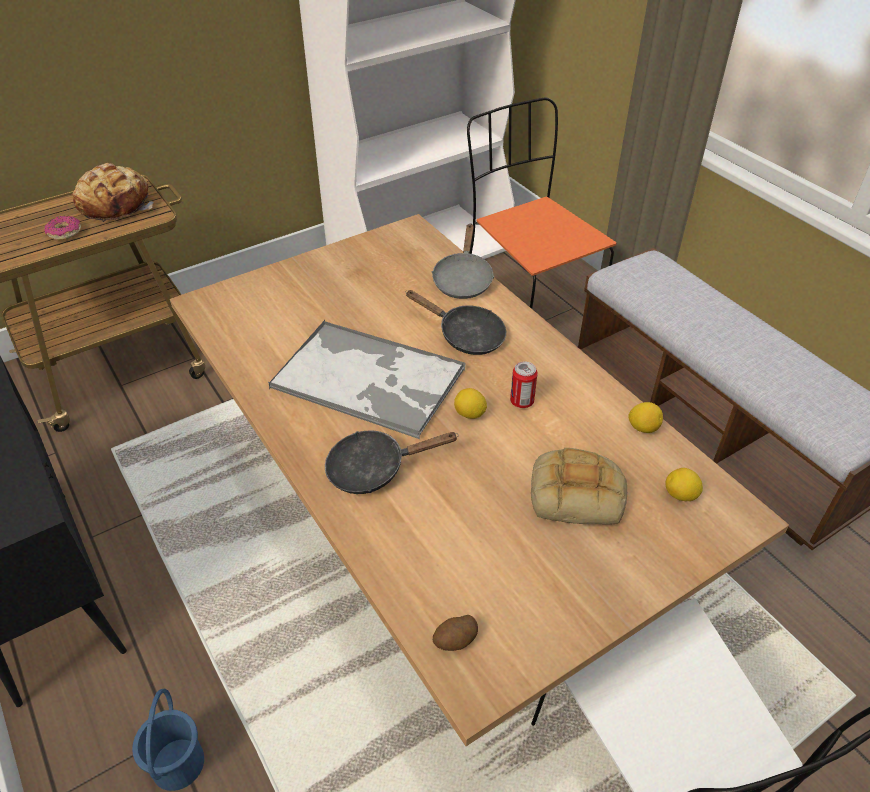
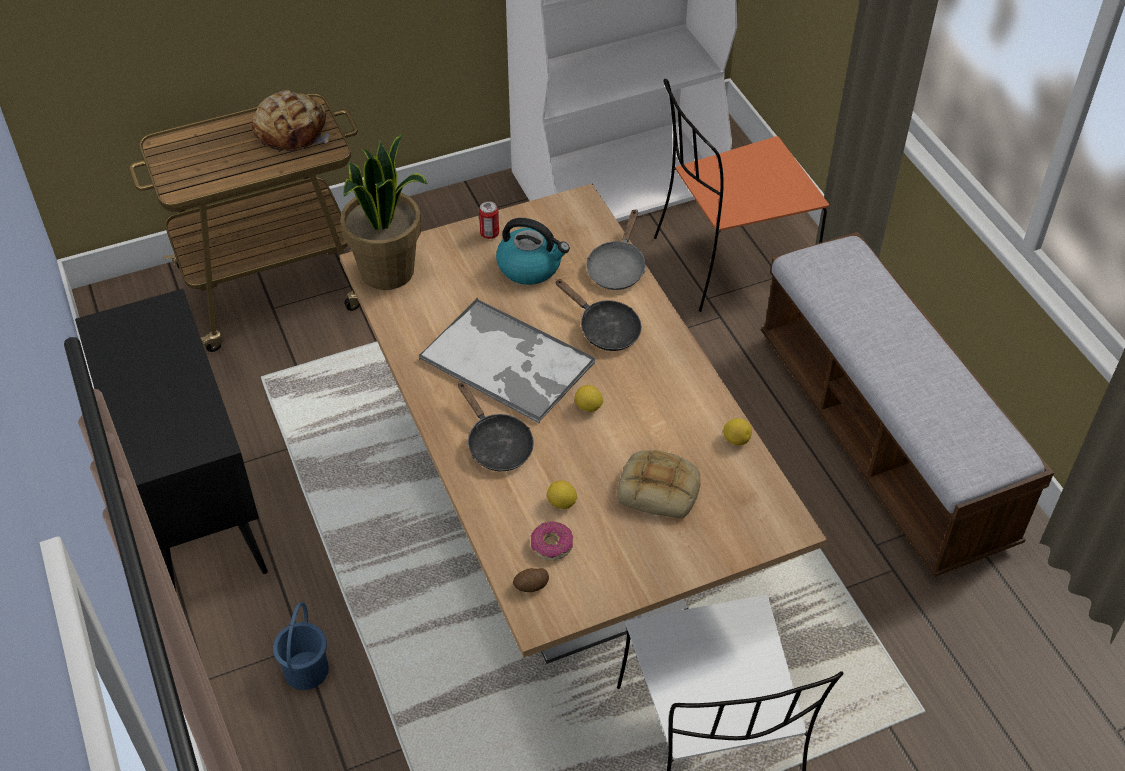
camera: 10 degrees right, 5 degrees up
donut [45,216,81,240] -> donut moved to [531,521,574,561]
black frying pan [325,430,459,494] -> black frying pan turned 120 degrees counterclockwise [458,381,534,471]
orange chair [467,97,617,309] -> orange chair turned 90 degrees counterclockwise [654,79,829,312]
can [510,361,538,408] -> can moved to [479,201,499,239]
lemon [666,468,703,501] -> lemon moved to [547,481,577,509]
none -> potted plant [340,134,428,290]
none -> kettle [496,218,570,285]

